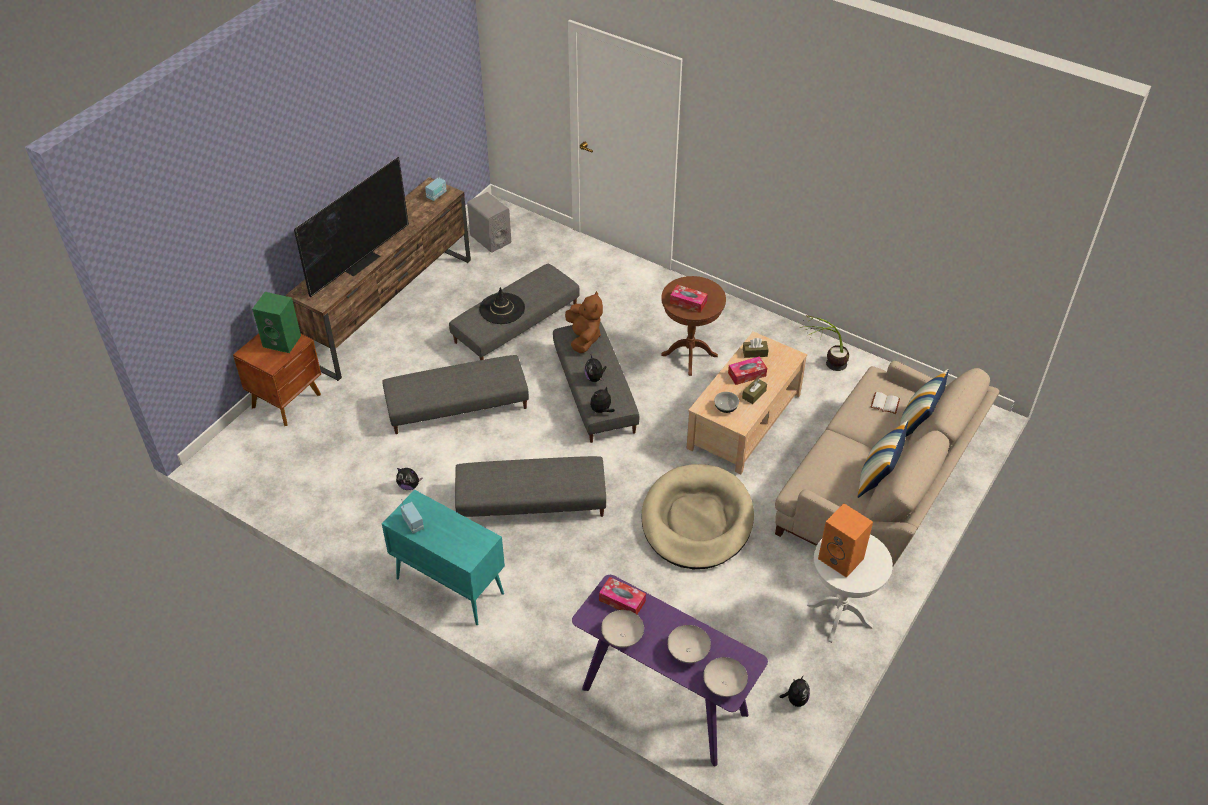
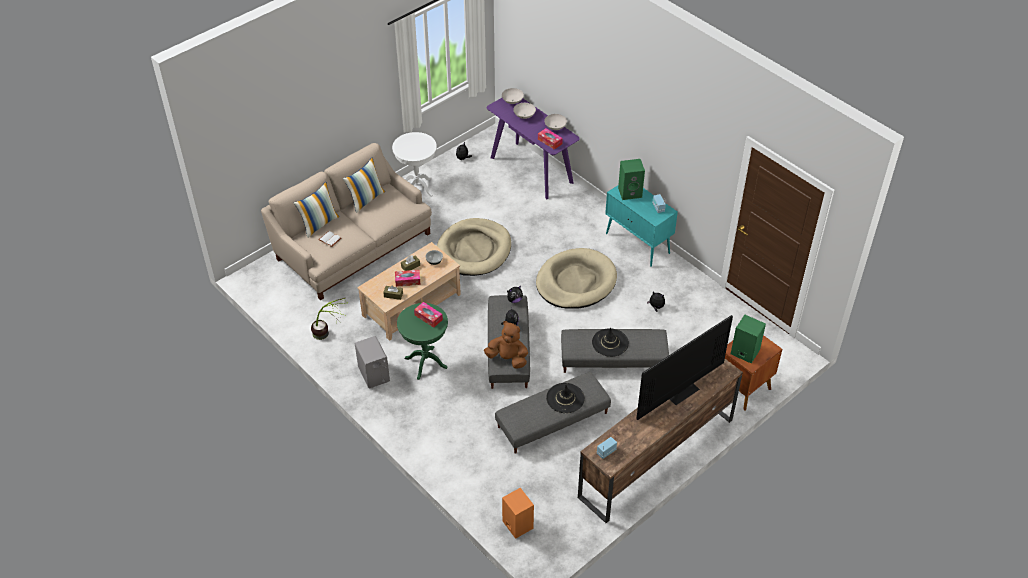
camera: 165 degrees left, 0 degrees up
grey ottoman [455,456,606,517] -> beige dog bed [536,248,617,309]
grey speaker [467,192,511,253] -> grey speaker moved to [355,336,390,388]
brown plush toy [565,291,603,353] -> brown plush toy turned 105 degrees clockwise [484,321,528,369]
brown side table [661,276,726,376] -> green side table [397,303,448,380]
orange speaker [818,503,873,578] -> orange speaker moved to [502,488,534,539]
none -> black hat [592,328,629,357]
none -> green speaker [618,159,645,200]

